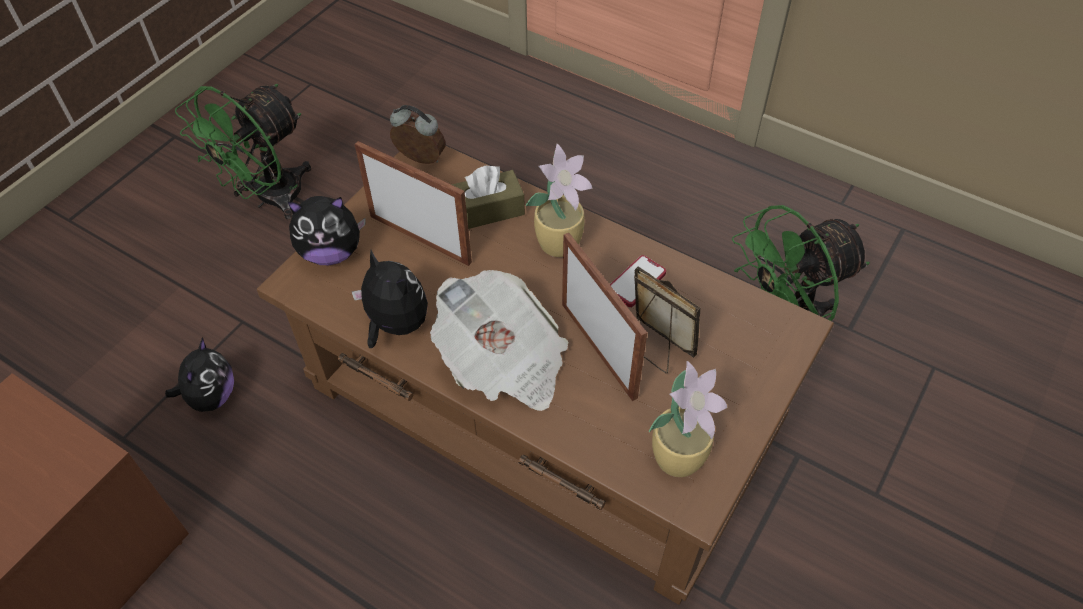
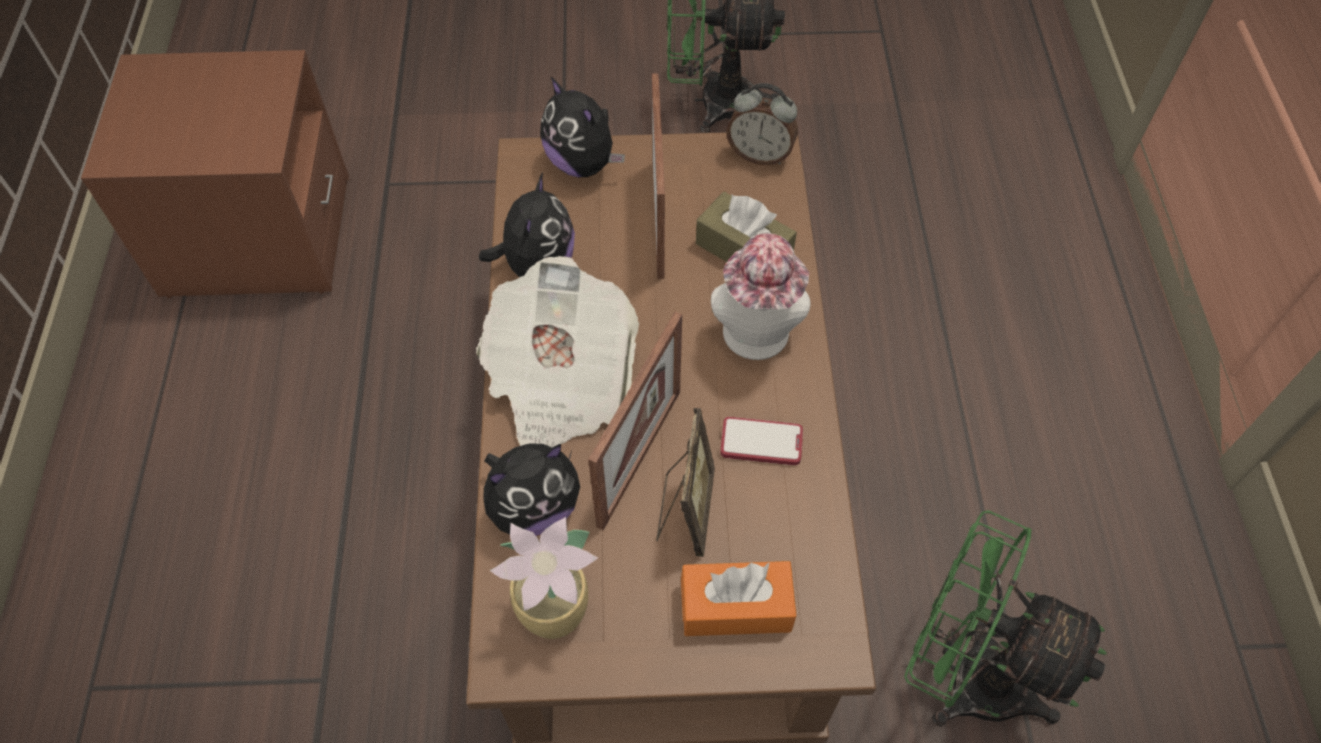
camera: 55 degrees right, 5 degrees up
plush toy [165,337,234,412] -> plush toy moved to [483,443,580,536]
alarm clock [390,105,445,164] -> alarm clock turned 120 degrees clockwise [727,83,798,165]
potted plant [525,144,593,257] -> hat [711,233,810,360]
none -> orange tissue box [681,561,797,636]

